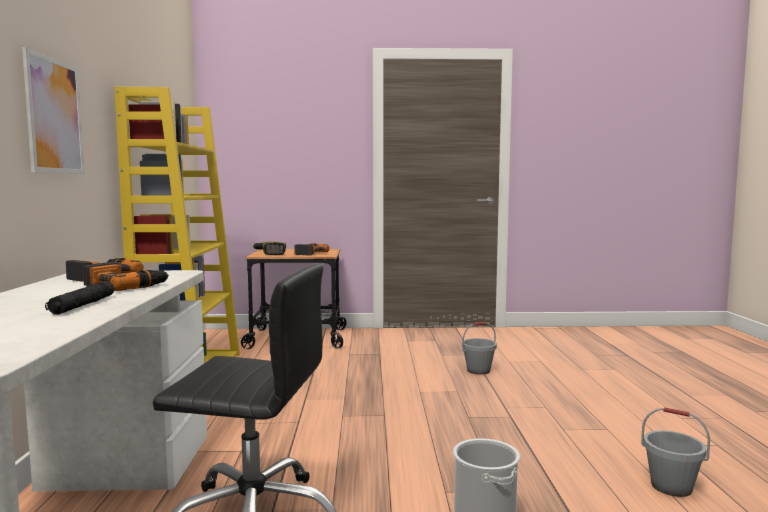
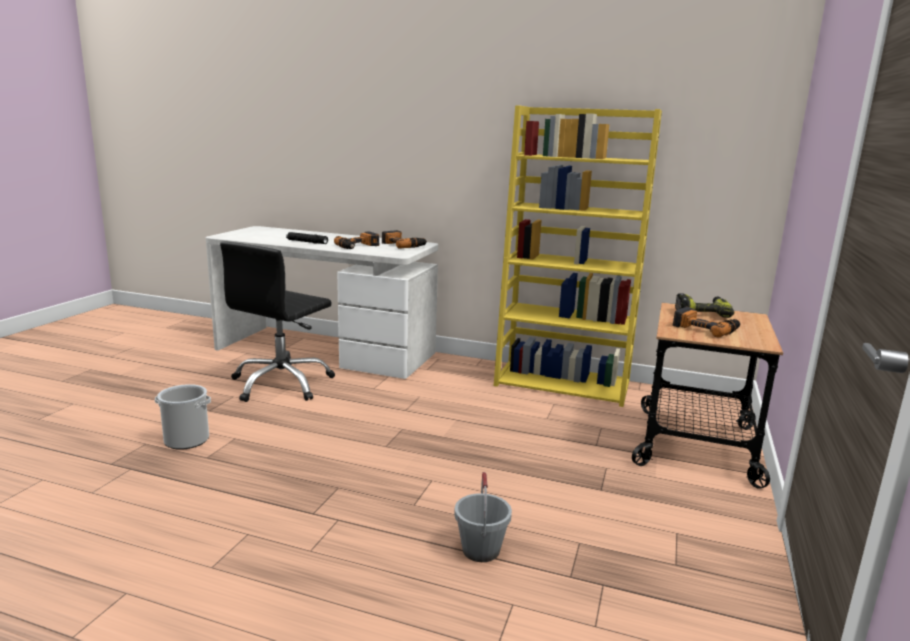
camera: 110 degrees right, 10 degrees up
picture [22,47,84,174] -> none
grey bucket [641,407,710,497] -> none

